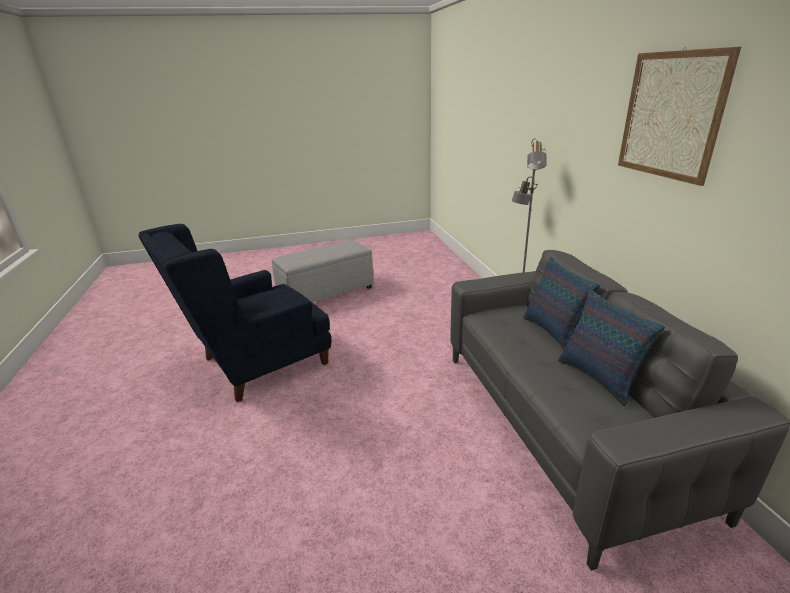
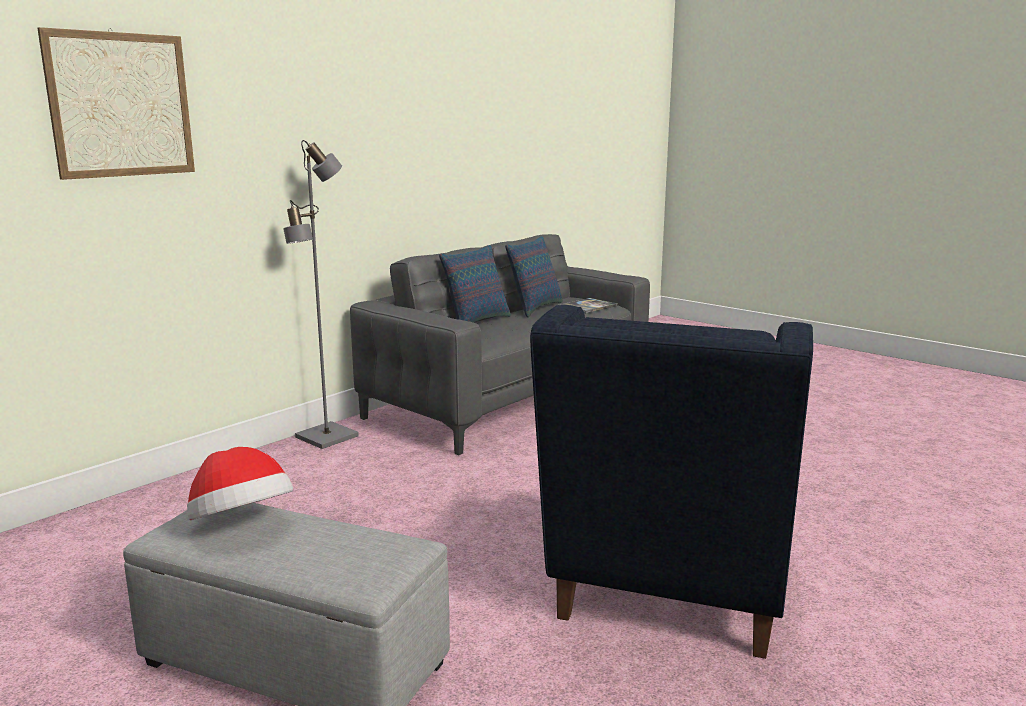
camera: 125 degrees left, 10 degrees down
blue armchair [138,224,331,402] -> blue armchair turned 90 degrees clockwise [530,305,813,659]
picture [618,47,741,186] -> picture moved to [37,27,195,180]
none -> hat [187,447,293,520]
none -> book [560,298,618,313]

